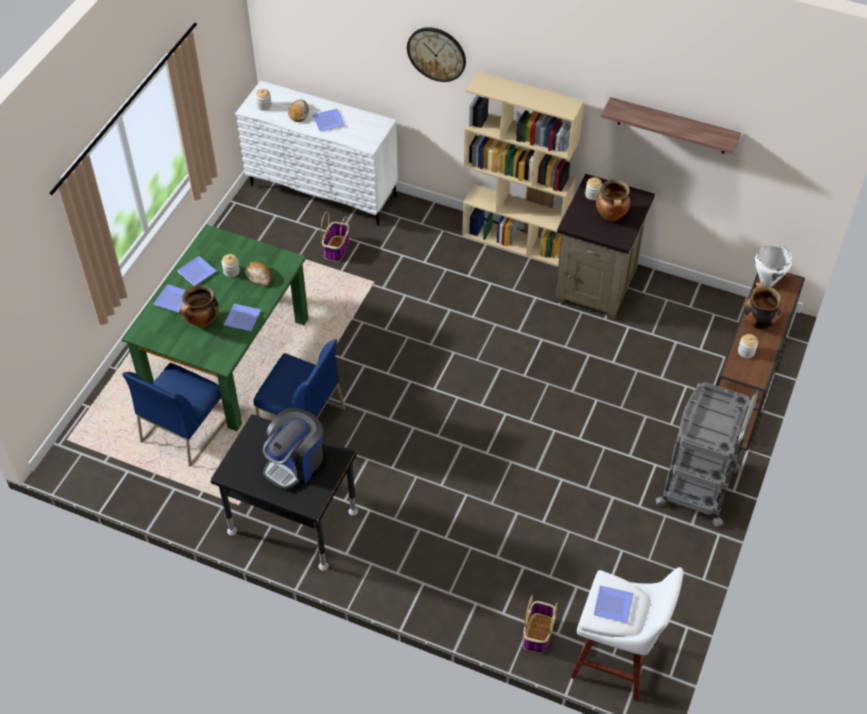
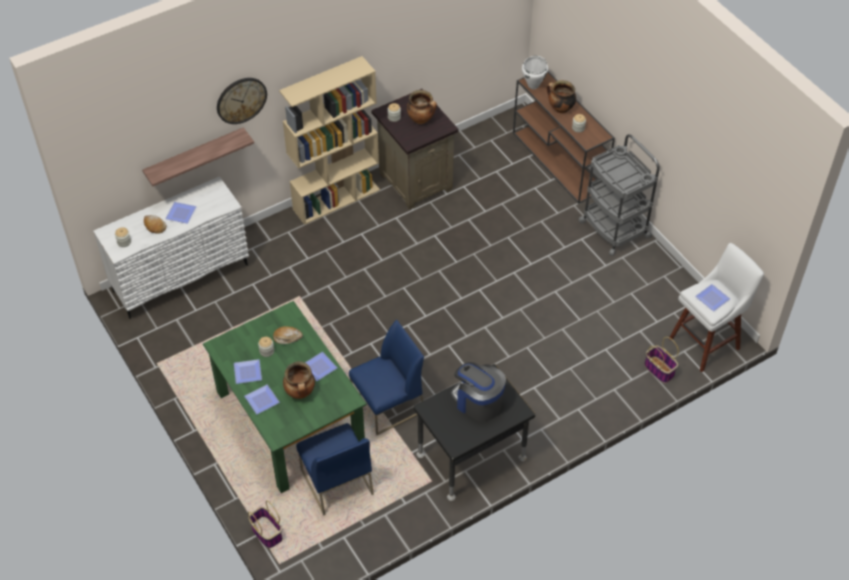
camera: 55 degrees left, 0 degrees up
coffee machine [262,408,323,490] -> coffee machine turned 150 degrees clockwise [451,362,506,422]
basket [321,211,350,262] -> basket moved to [248,501,282,548]
shelf [601,97,741,154] -> shelf moved to [142,127,254,186]

